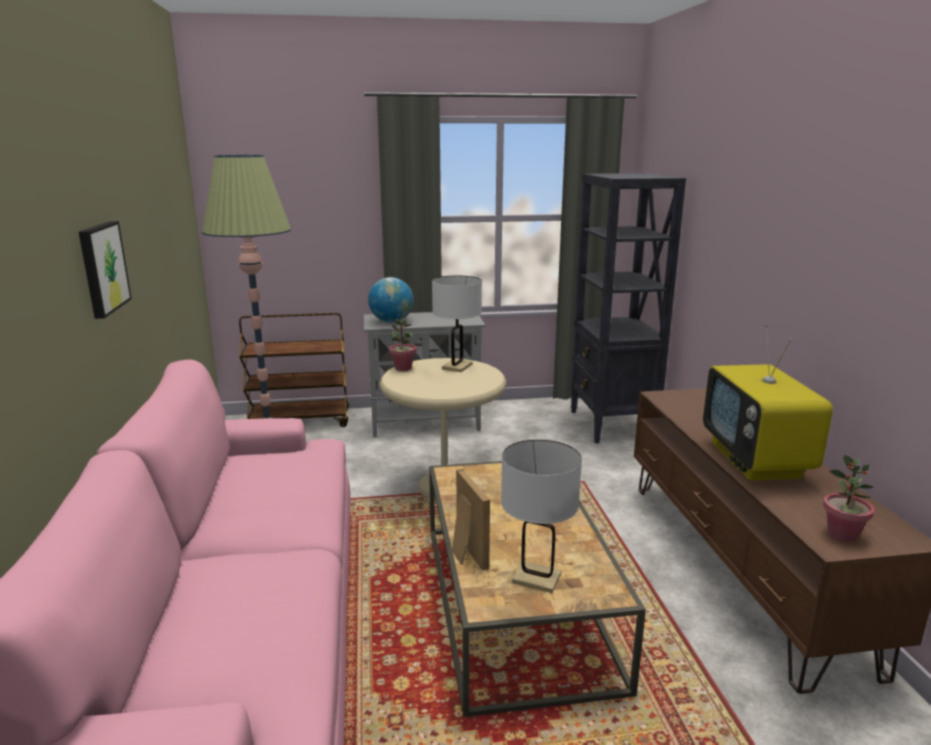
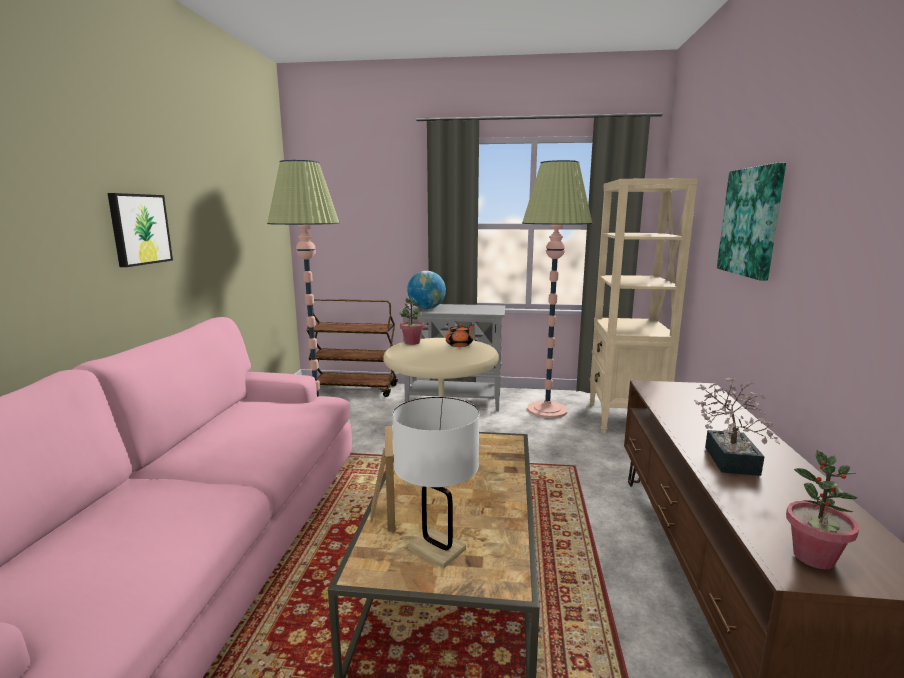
camera: 15 degrees right, 5 degrees down
white table lamp [432,275,482,372] -> orange teapot [445,324,474,347]
black bookcase [570,173,686,443] -> beige bookcase [590,178,698,433]
television [703,324,833,481] -> potted plant [694,377,780,476]
none -> floor lamp [522,160,592,418]
none -> picture [717,163,786,281]

